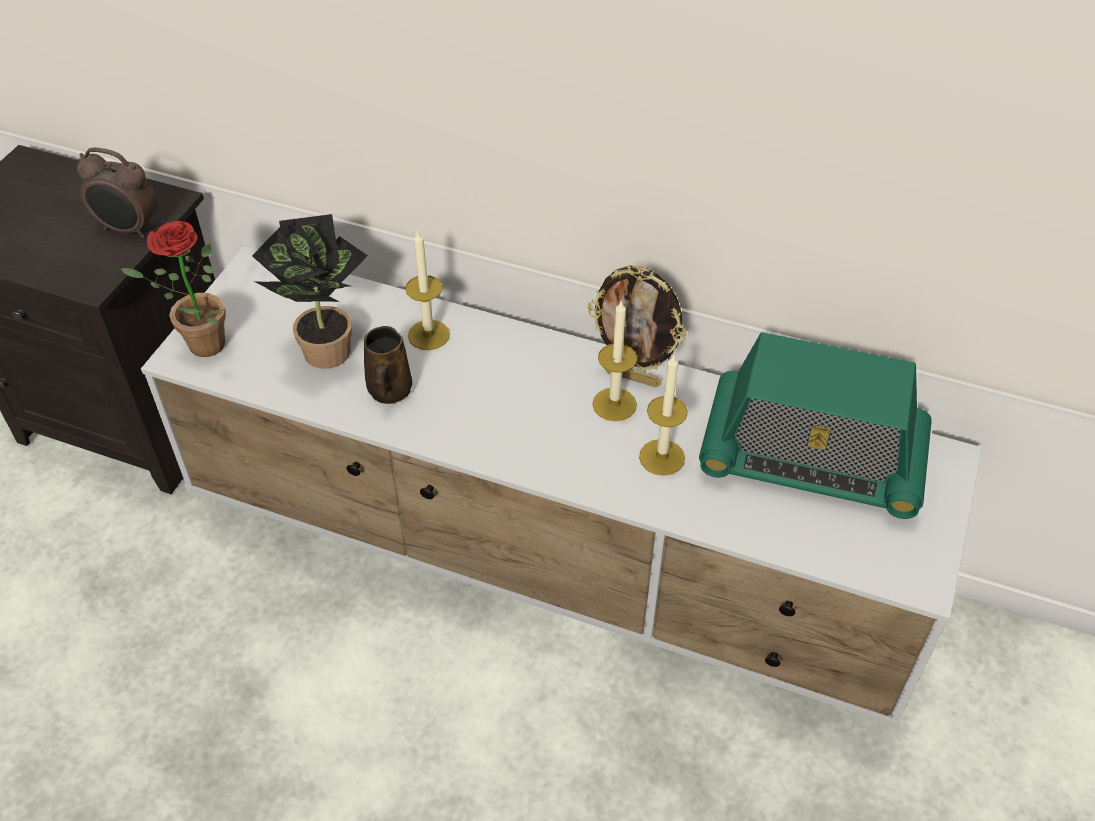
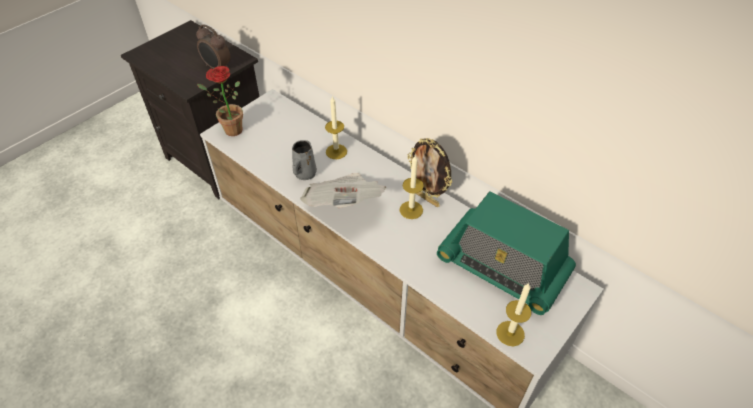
camera: 20 degrees right, 0 degrees up
potted plant [252,214,368,369] -> none
brown mug [364,326,412,404] -> grey mug [292,140,317,180]
candle [639,355,688,476] -> candle moved to [497,283,531,346]
none -> newspaper [300,173,387,208]

